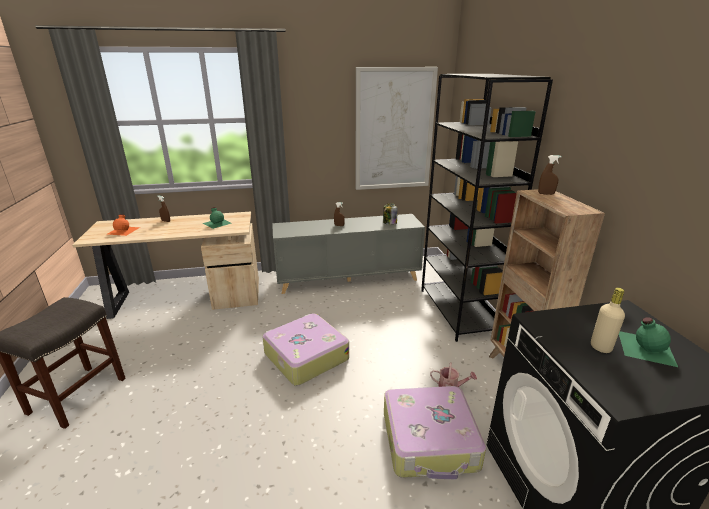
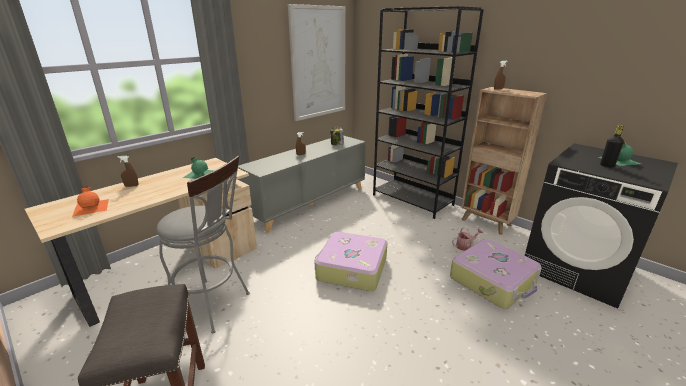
camera: 35 degrees left, 0 degrees up
beige bottle [591,288,625,353] -> black bottle [600,125,624,168]
none -> grey stool [157,156,250,333]

